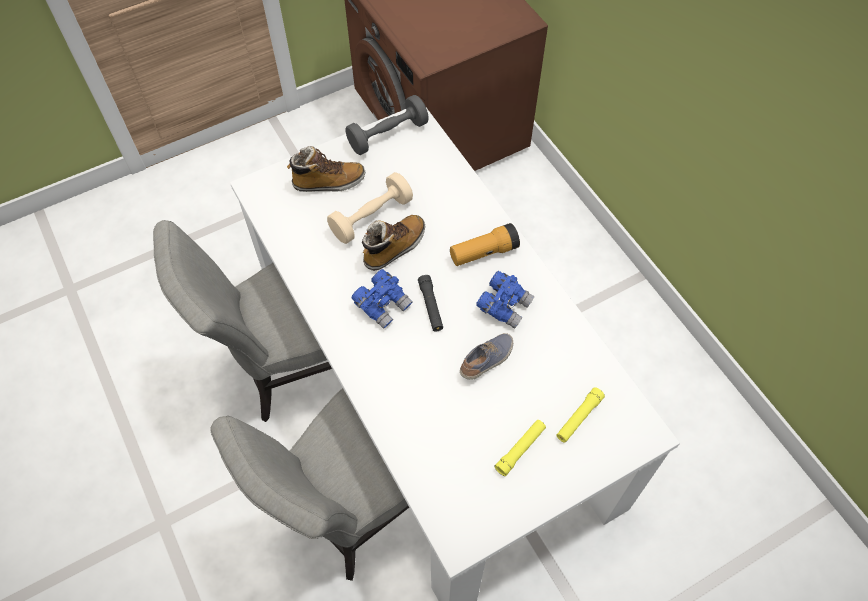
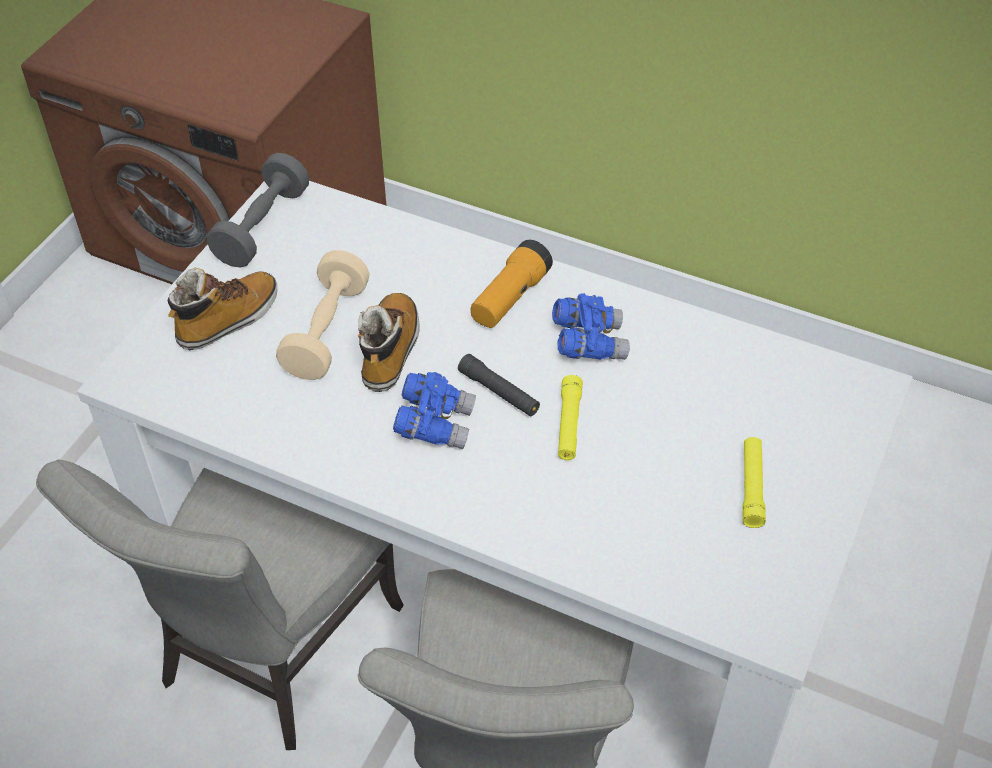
camera: 35 degrees left, 10 degrees down
shoe [460,333,513,380] -> none
yellow flashlight [556,387,605,443] -> yellow flashlight moved to [558,375,583,460]

